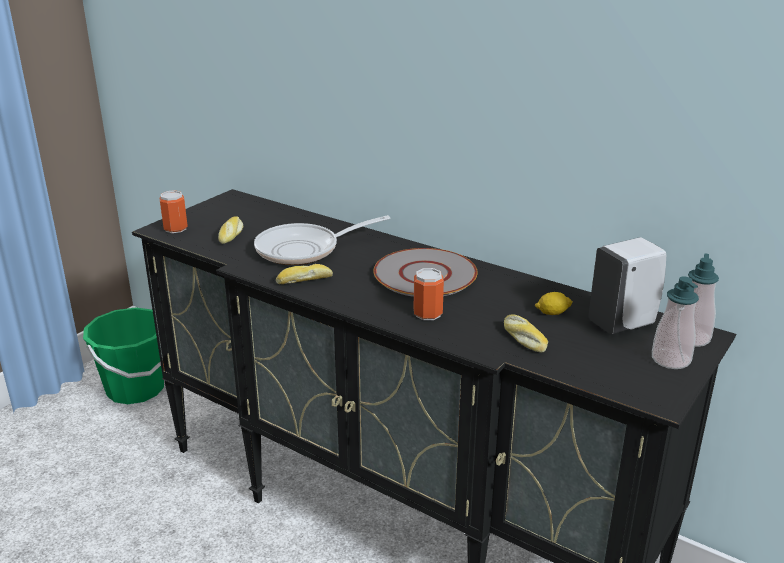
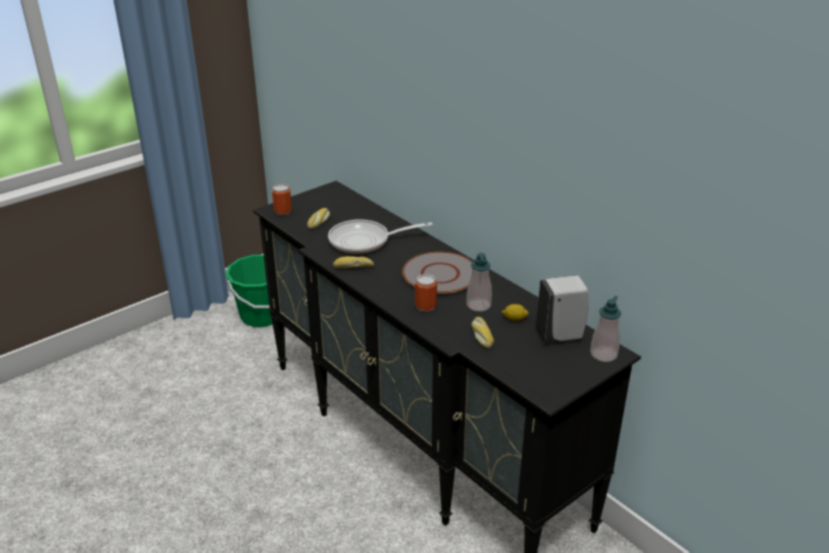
camera: 15 degrees right, 5 degrees up
soap dispenser [652,276,699,369] -> soap dispenser moved to [466,253,492,312]

